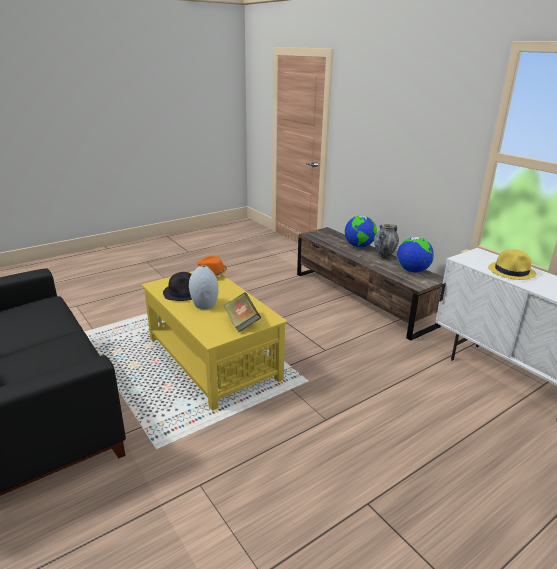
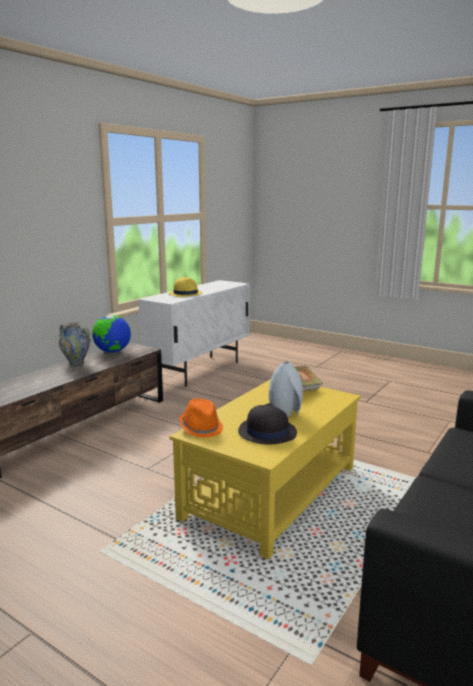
camera: 110 degrees left, 10 degrees down
globe [345,216,377,248] -> none

